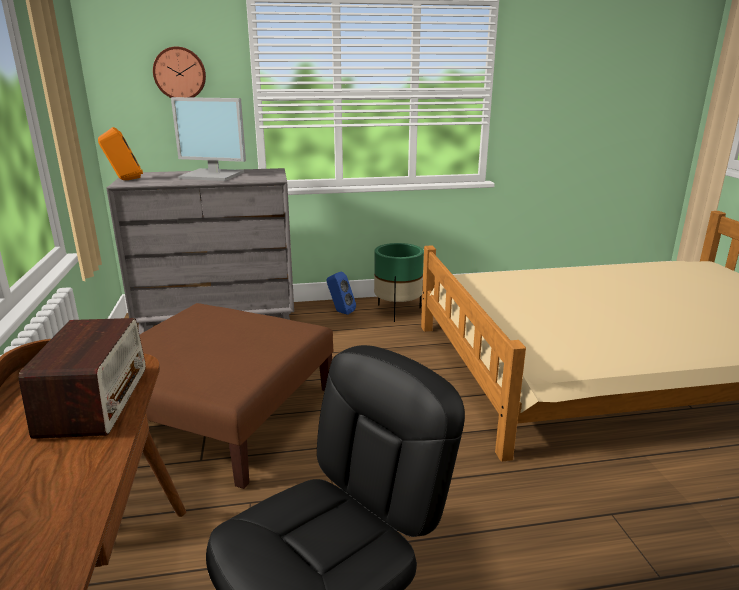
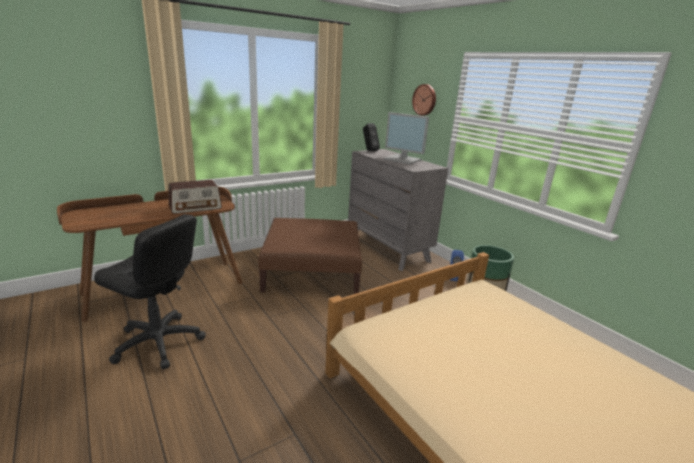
camera: 65 degrees right, 0 degrees up
orange speaker [98,127,143,180] -> black speaker [363,123,380,151]
monitor [171,97,246,181] -> monitor turned 45 degrees counterclockwise [384,112,429,164]

